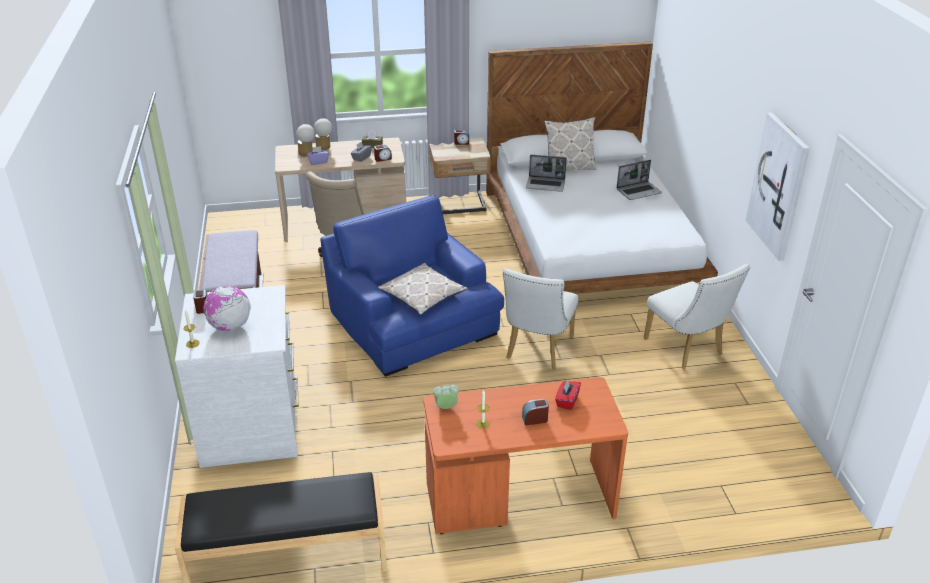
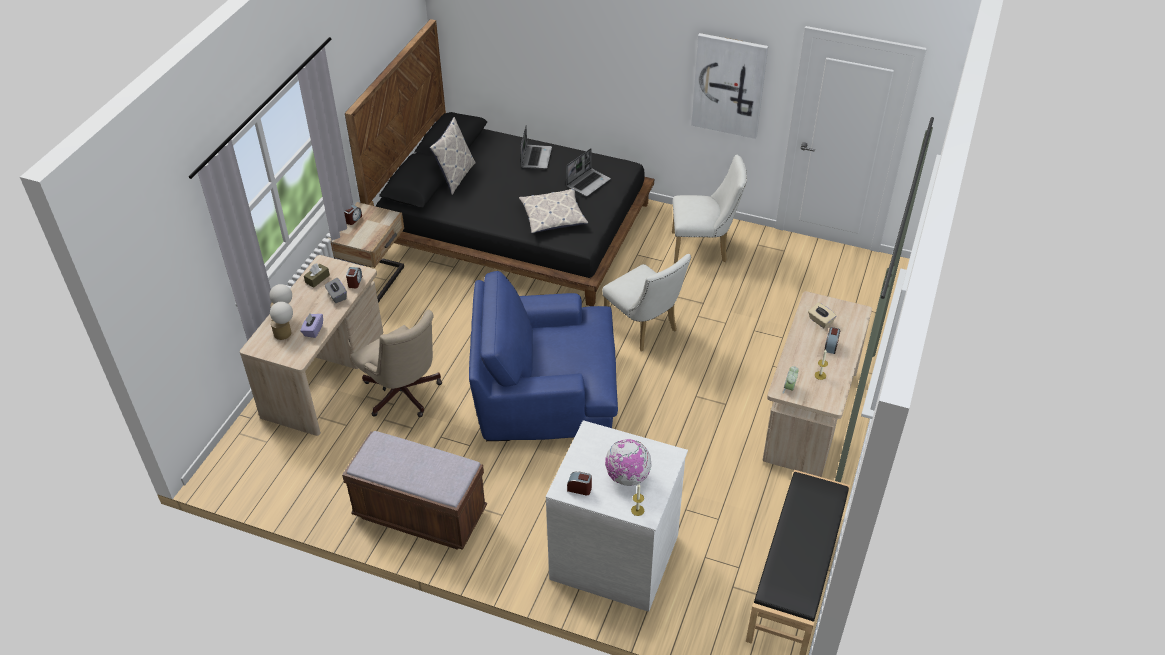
camera: 60 degrees left, 10 degrees up
pillow [378,263,468,315] -> pillow moved to [519,188,588,233]
orange desk [423,377,628,534] -> beige desk [763,291,872,477]
white bed [486,42,718,294] -> black bed [345,19,654,306]
laptop [526,155,567,192] -> laptop moved to [566,148,611,197]
red tissue box [555,379,581,410] -> beige tissue box [808,302,837,328]

